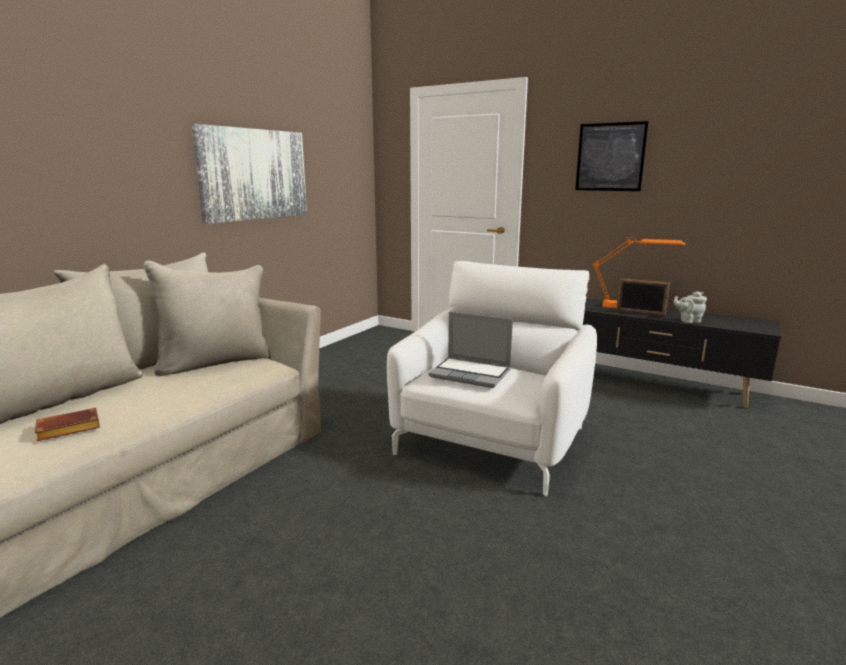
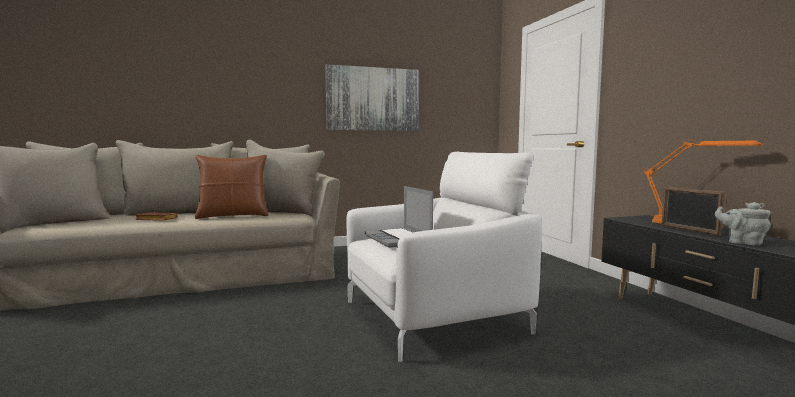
camera: 40 degrees right, 10 degrees down
picture [575,121,649,191] -> none
none -> brown pillow [195,155,268,219]

